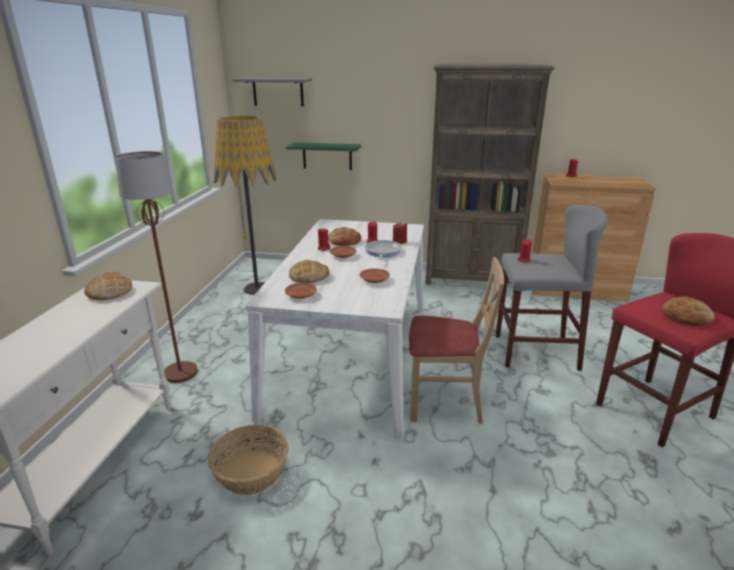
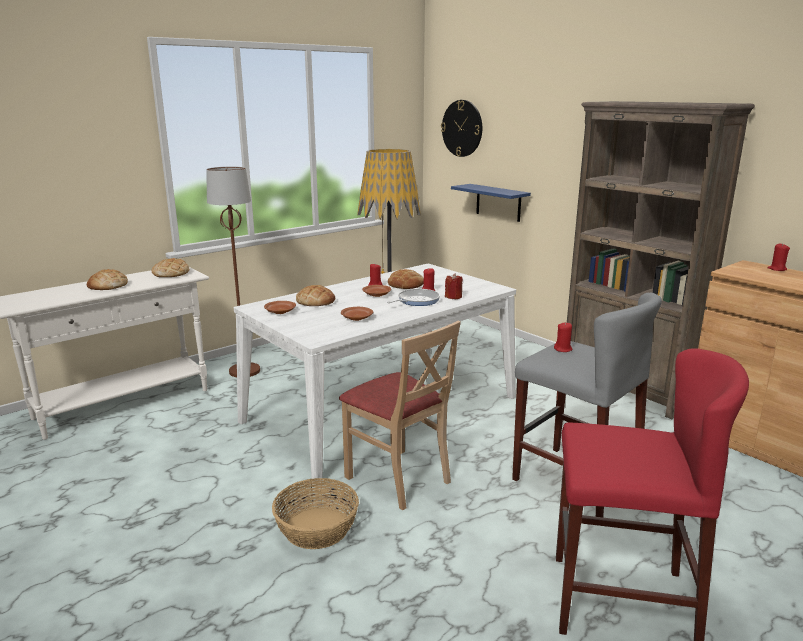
camera: 40 degrees right, 5 degrees down
basket [208,425,289,495] -> basket moved to [272,478,359,549]
grey shelf [233,78,312,107] -> wall clock [441,100,482,157]
green shelf [286,142,361,170] -> blue shelf [451,184,531,222]
bread [662,296,714,326] -> bread moved to [87,269,128,290]

